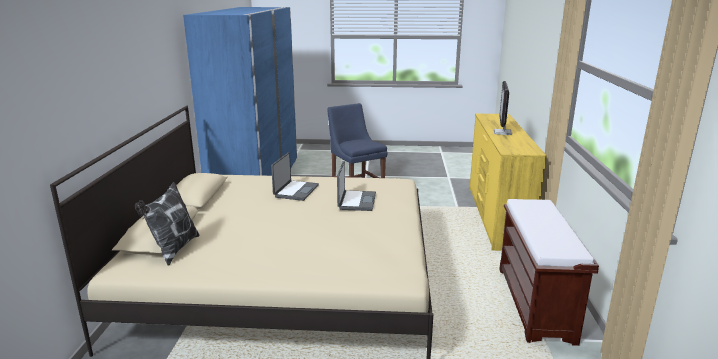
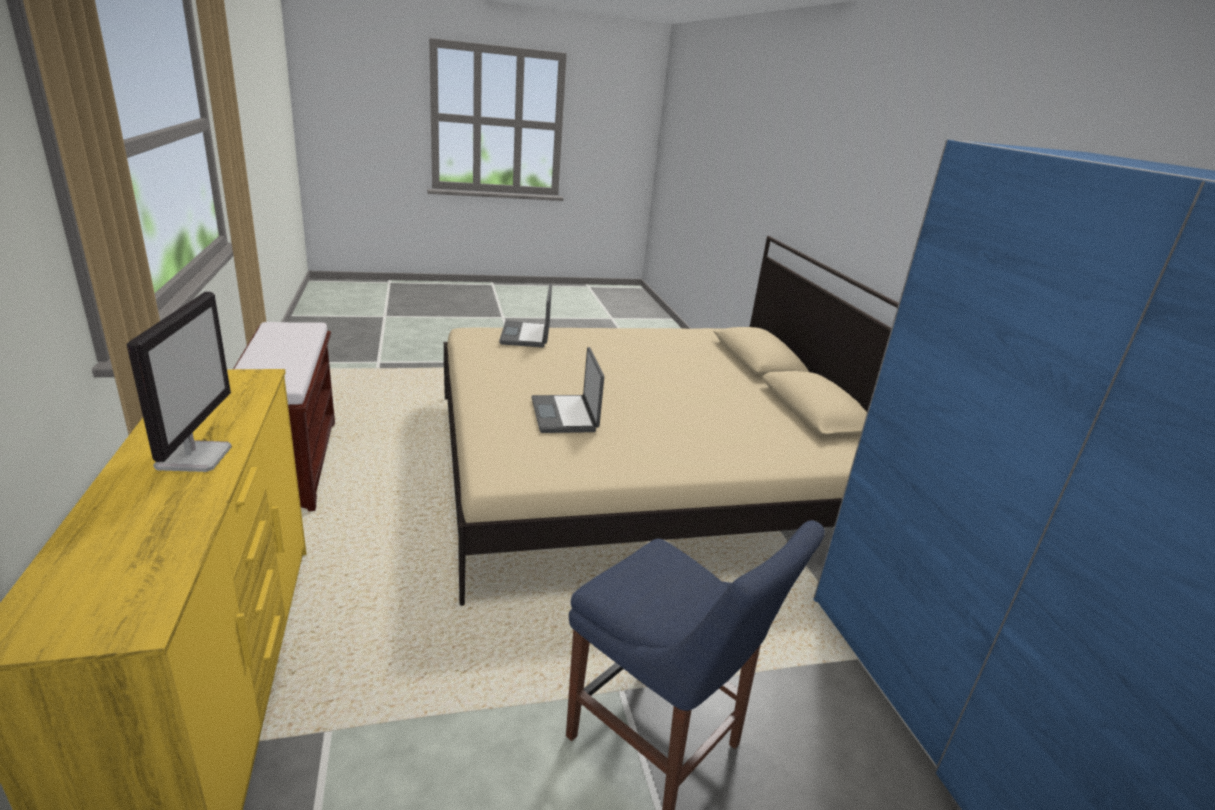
camera: 160 degrees right, 5 degrees up
pillow [135,182,200,266] -> none
laptop [271,152,319,201] -> laptop moved to [499,284,552,348]

